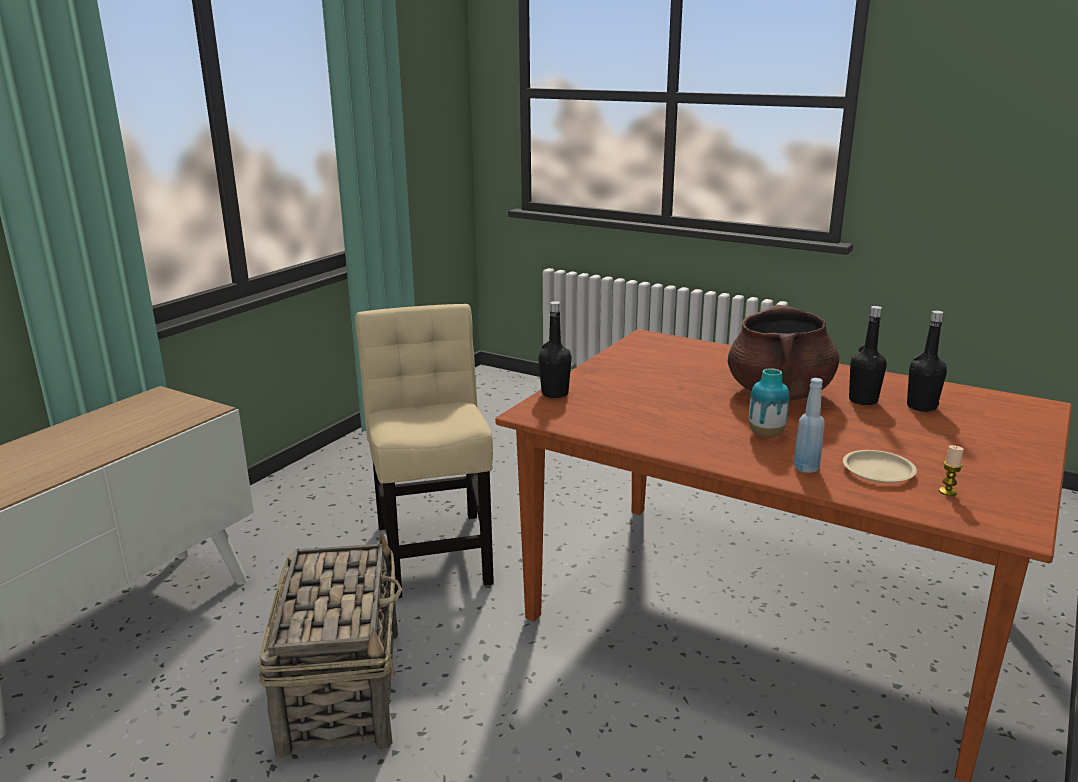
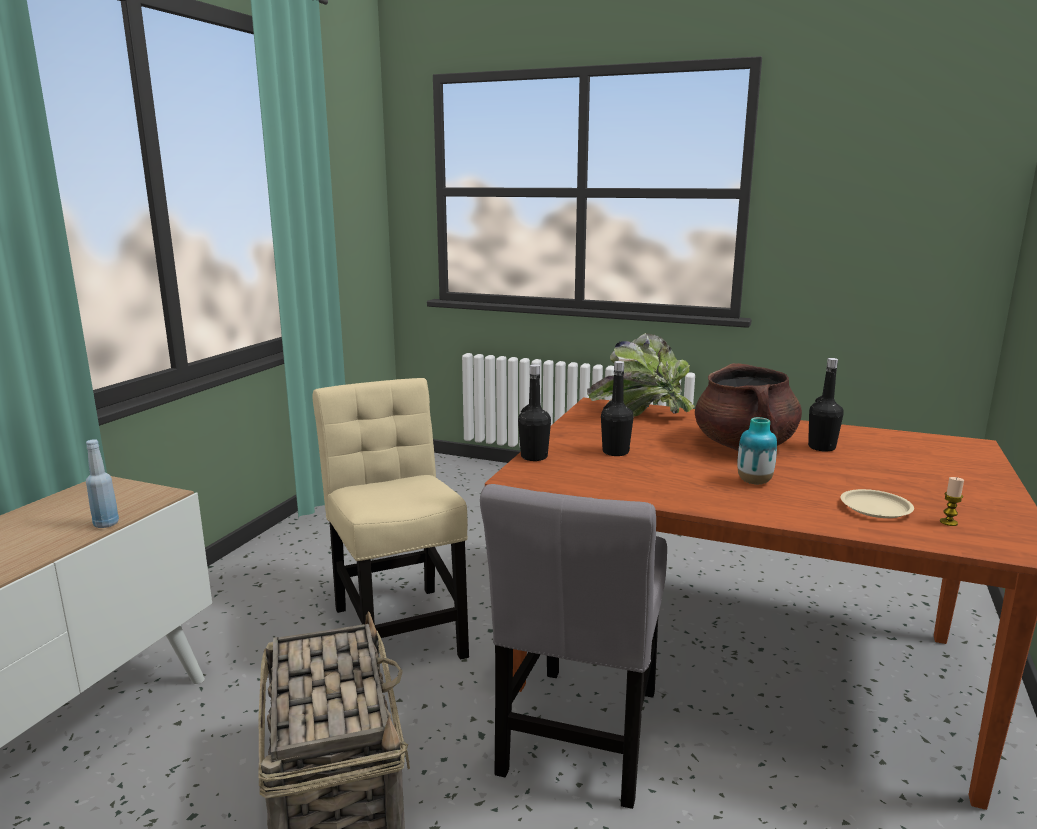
camera: 10 degrees left, 5 degrees down
blue bottle [793,378,825,473] -> blue bottle moved to [86,439,119,528]
black bottle [907,310,947,412] -> black bottle moved to [601,361,634,456]
none -> grey chair [480,484,667,809]
none -> potted plant [587,333,695,417]

